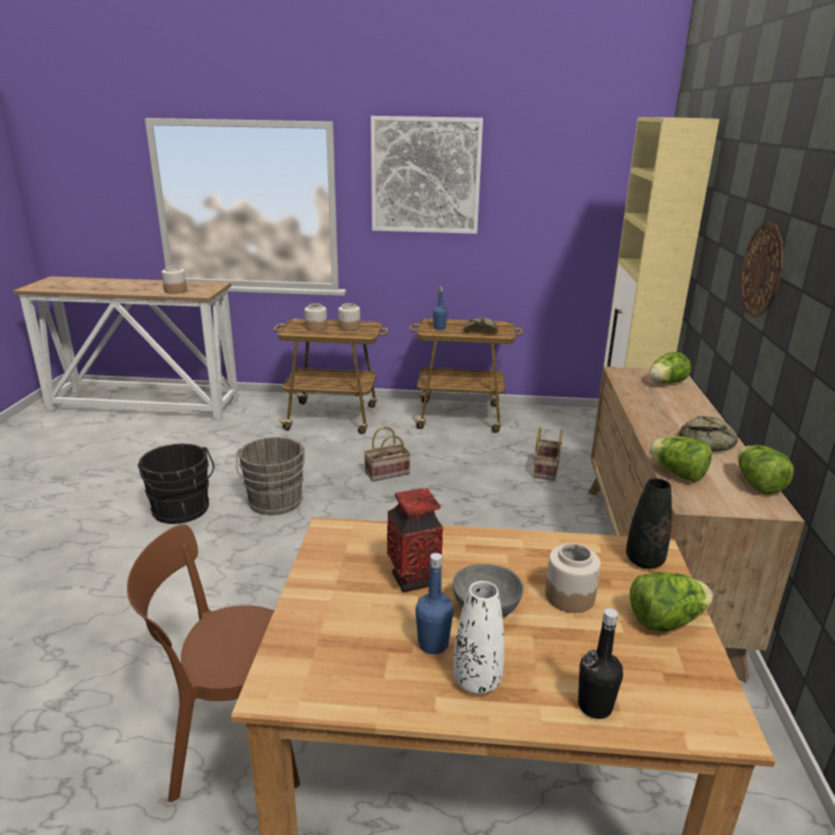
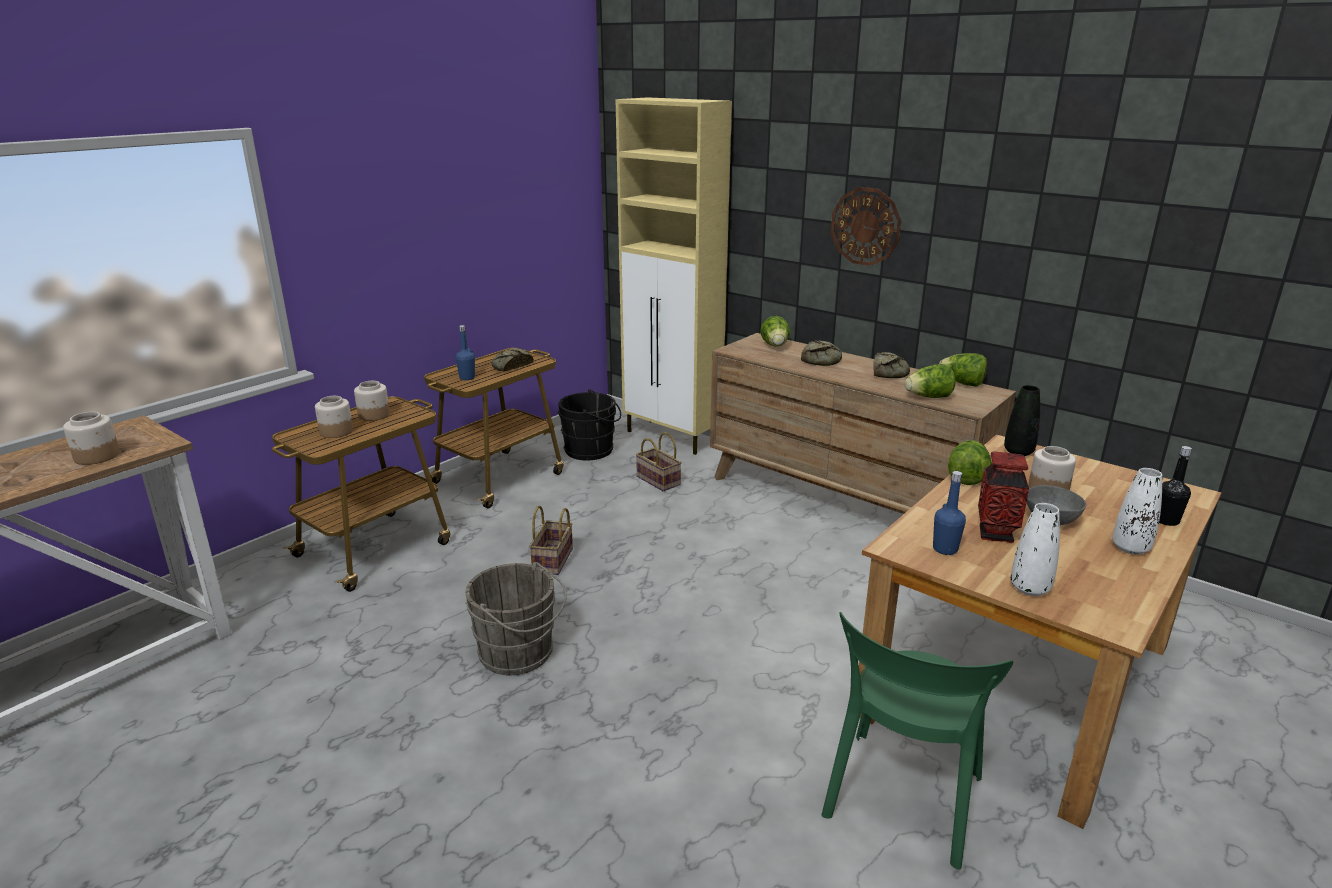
camera: 55 degrees left, 0 degrees up
brown chair [127,524,300,802] -> green chair [822,612,1013,870]
black bucket [138,444,214,524] -> black bucket moved to [558,389,621,460]
picture [371,116,483,234] -> none
blue bottle [415,553,453,654] -> blue bottle moved to [933,471,966,555]
lettuce [630,572,713,631] -> lettuce moved to [948,440,992,485]
none -> bread [801,340,842,366]
none -> white vase [1011,503,1060,596]

